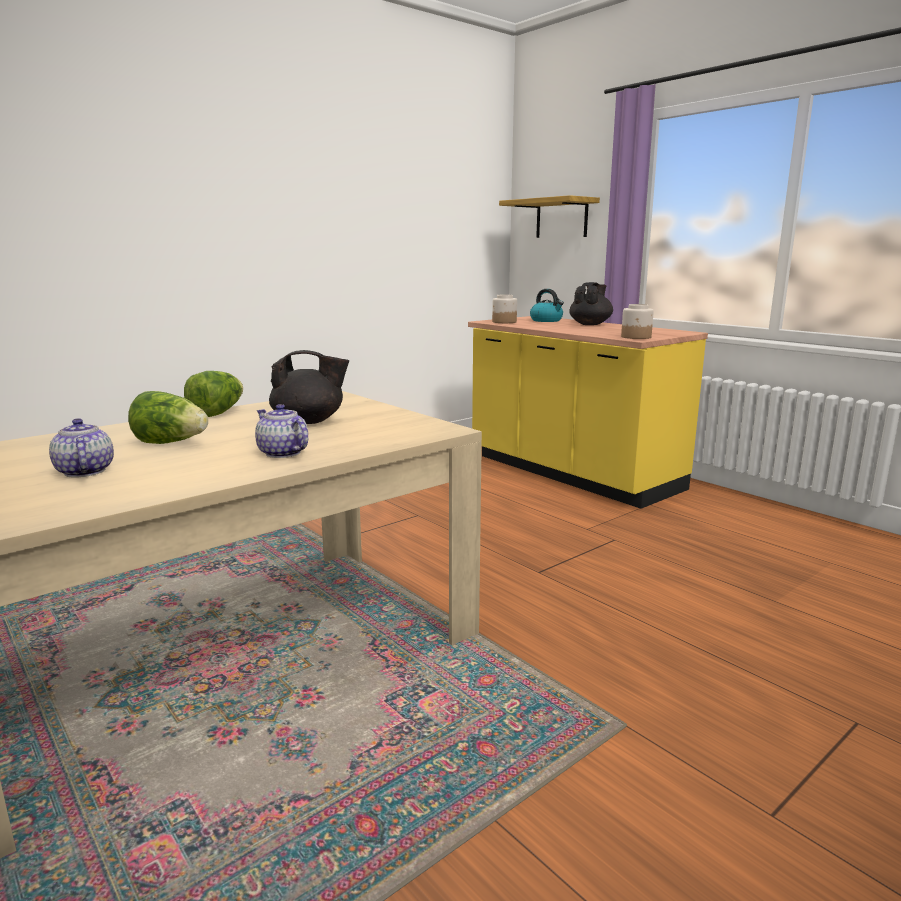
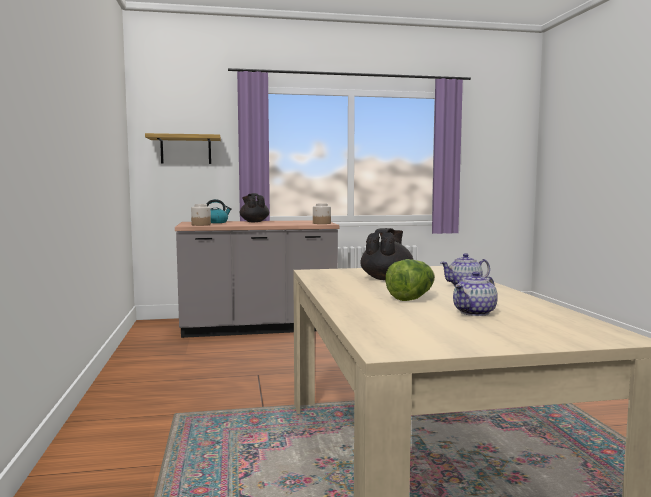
camera: 60 degrees left, 10 degrees down
teapot [49,418,114,478] -> teapot turned 45 degrees counterclockwise [453,271,498,316]
lettuce [184,371,243,417] -> none
yellow counter [468,316,708,509] -> grey counter [175,220,339,338]

